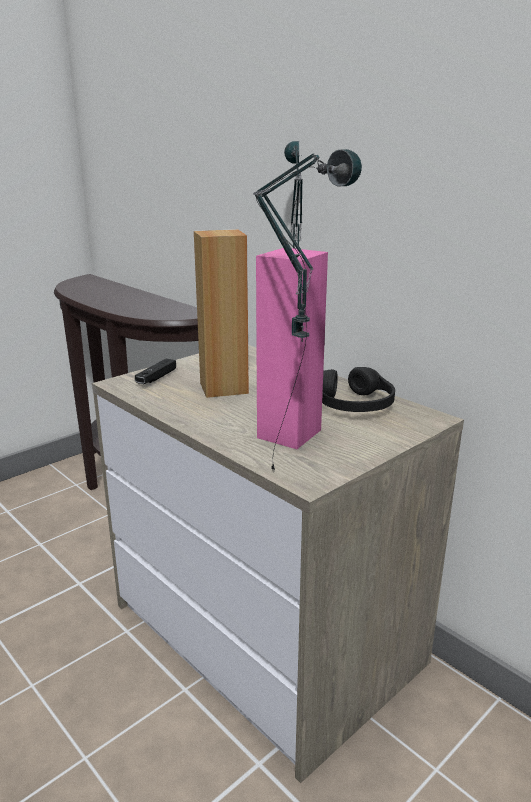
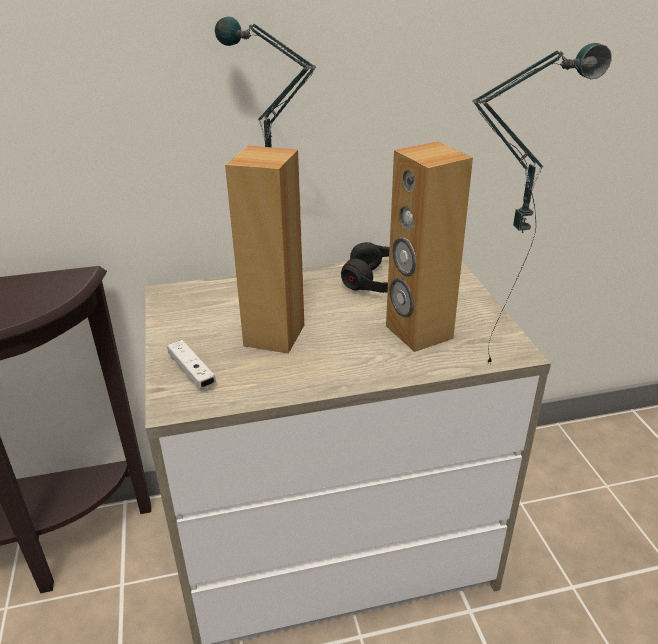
camera: 60 degrees left, 10 degrees up
black game controller [135,359,176,384] -> white game controller [167,340,216,389]
pink speaker [256,248,328,449] -> brown speaker [386,142,473,352]

